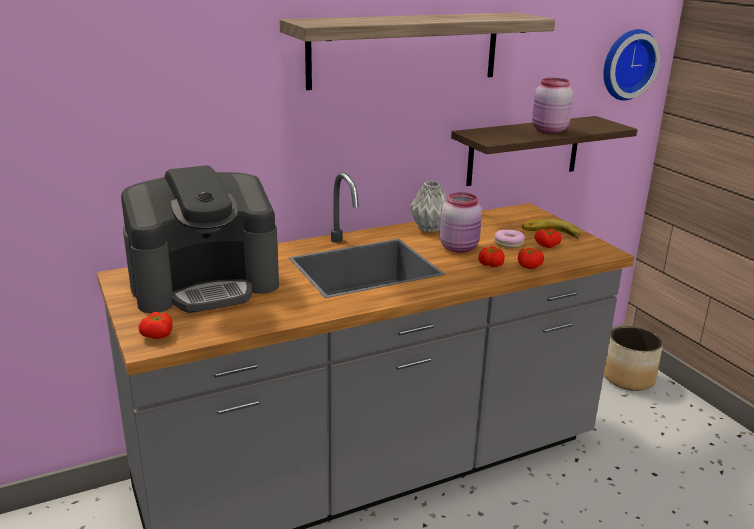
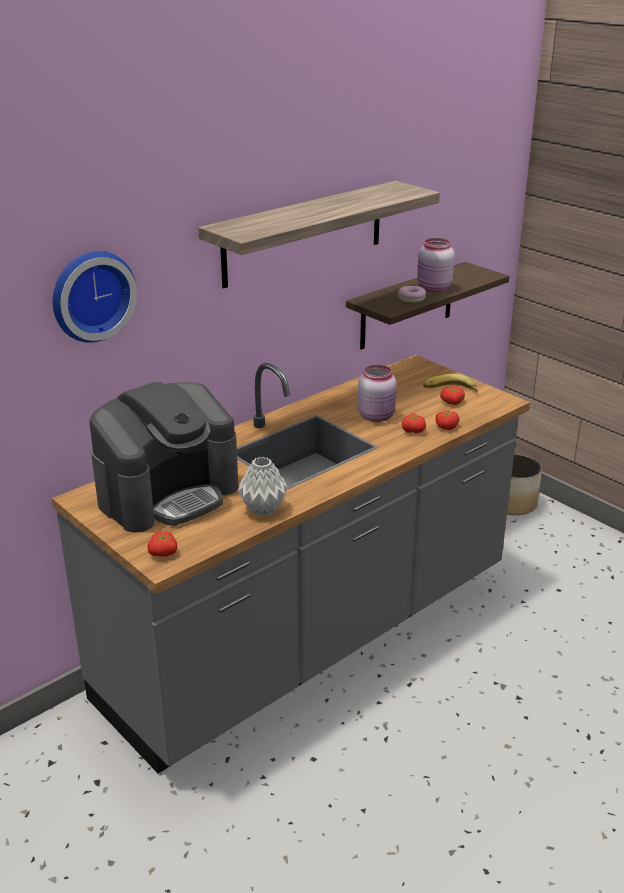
camera: 15 degrees left, 5 degrees up
grey vase [410,181,447,232] -> grey vase moved to [238,457,288,516]
donut [494,230,525,248] -> donut moved to [398,286,426,303]
wall clock [603,29,660,101] -> wall clock moved to [53,251,137,343]

